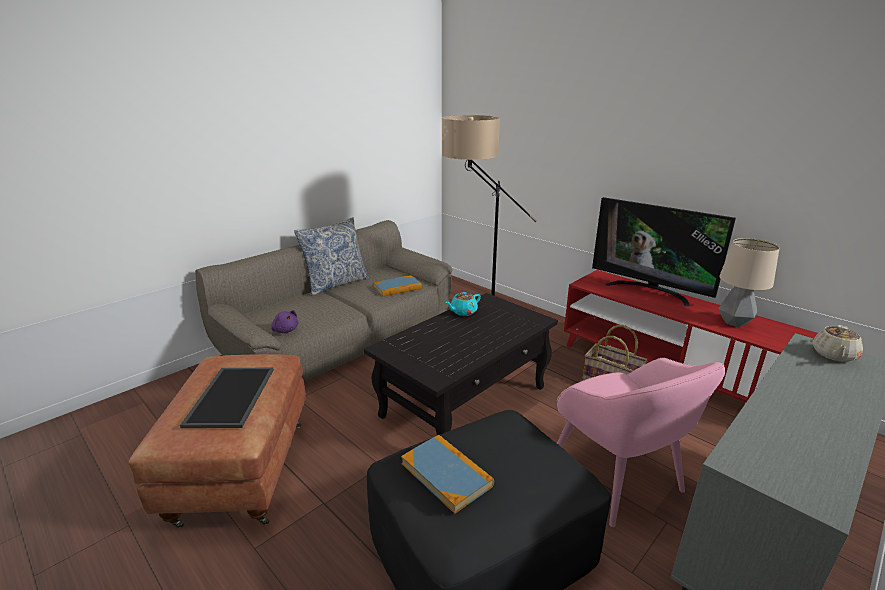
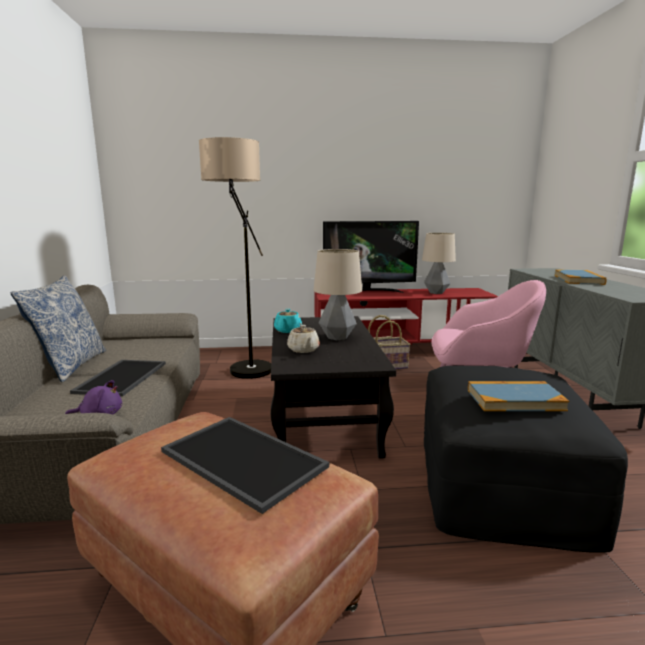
camera: 50 degrees left, 10 degrees down
book [373,275,422,297] -> book moved to [554,269,607,285]
beige teapot [812,325,863,362] -> beige teapot moved to [287,325,320,353]
none -> tray [70,360,166,396]
none -> table lamp [314,249,362,340]

